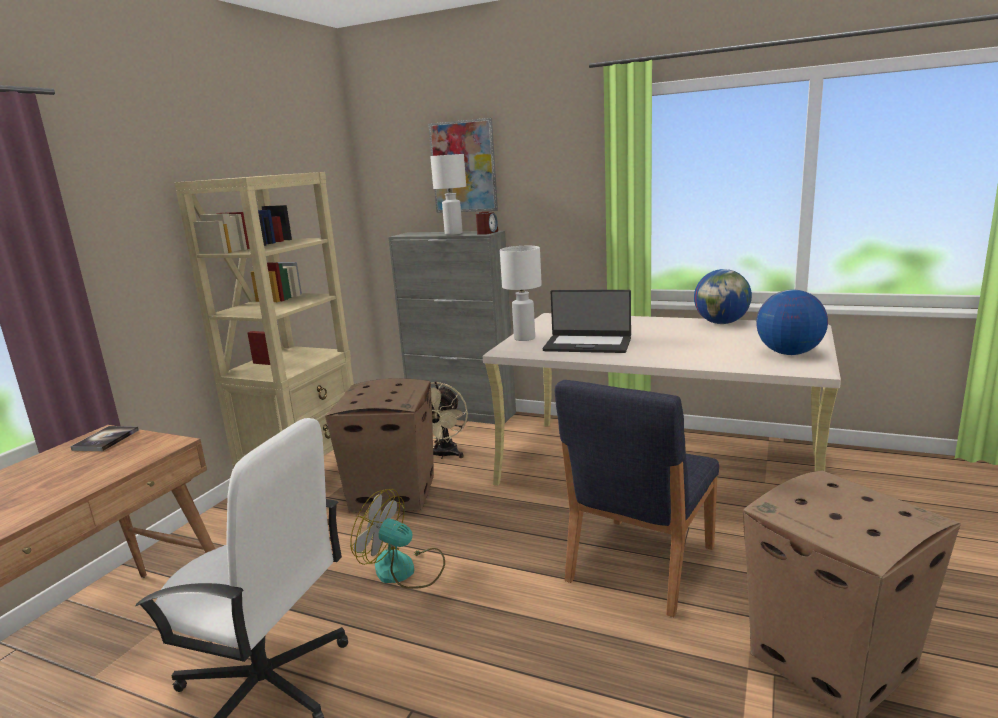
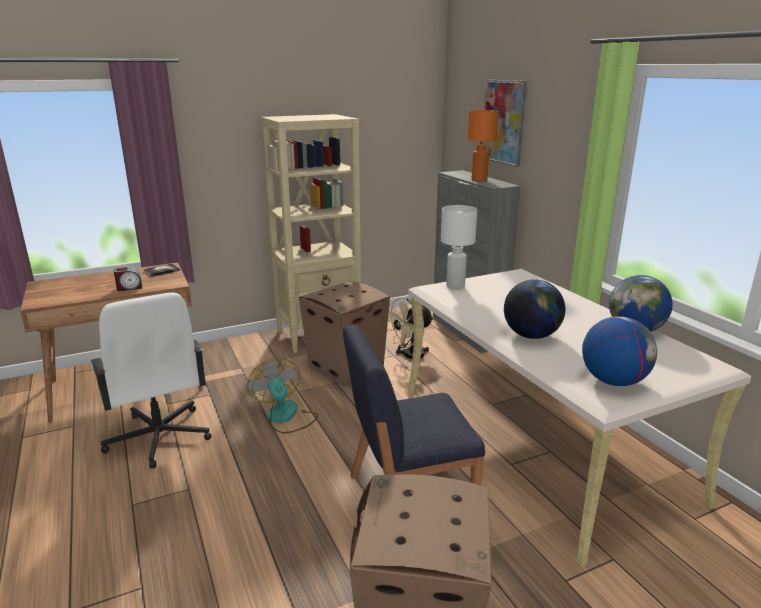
camera: 40 degrees right, 5 degrees up
white table lamp [430,154,466,235] -> orange table lamp [467,110,499,181]
alarm clock [476,211,498,235] -> alarm clock moved to [114,267,142,291]
laptop [543,290,631,353] -> none
none -> globe [504,279,565,339]

